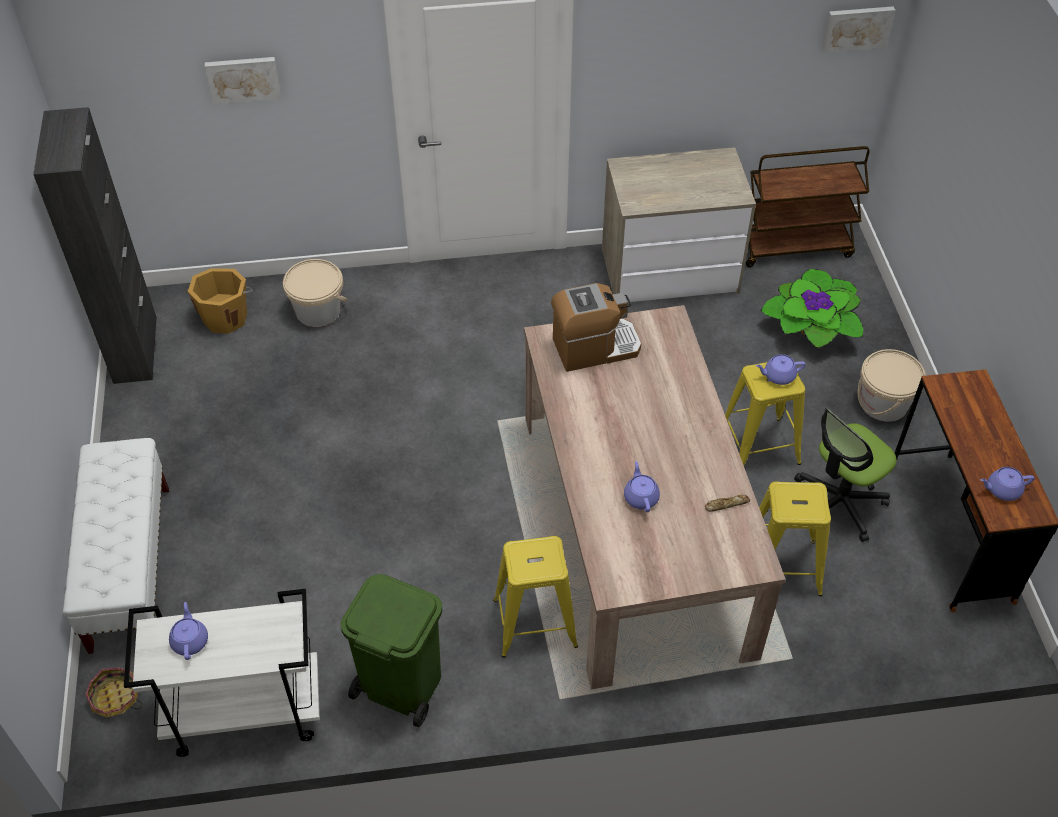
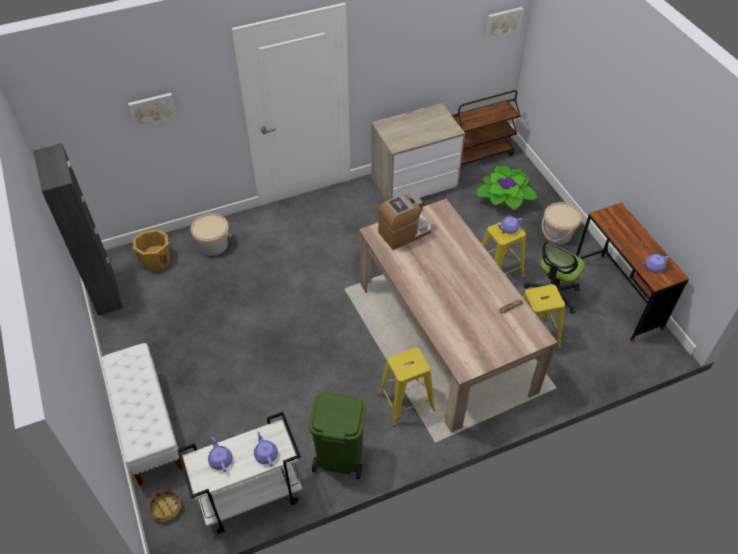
camera: 15 degrees left, 0 degrees up
purple teapot [624,461,660,512] -> purple teapot moved to [254,431,278,466]

